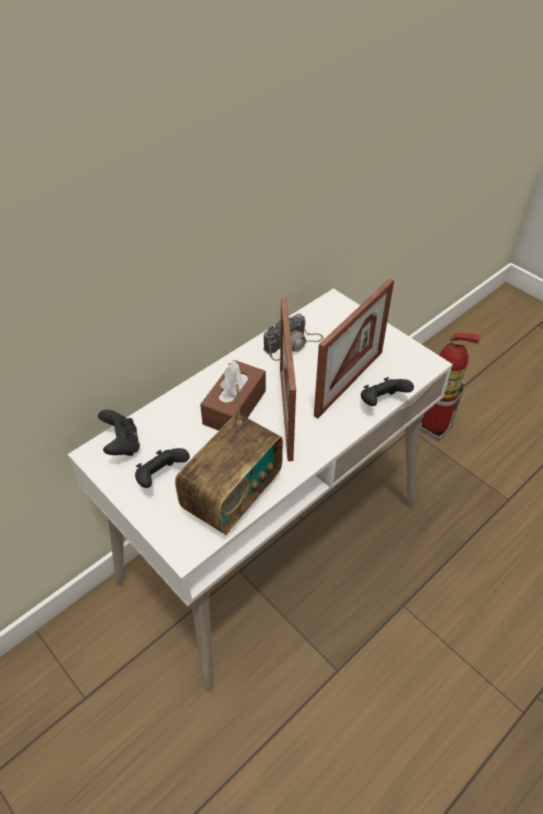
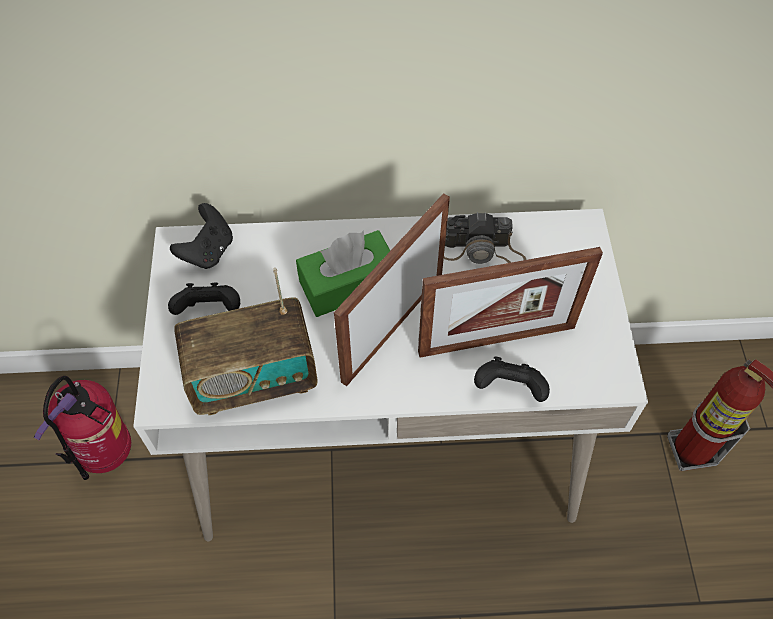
camera: 40 degrees right, 10 degrees up
brown tissue box [200,360,266,431] -> green tissue box [296,230,390,317]
none -> fire extinguisher [34,376,131,480]

